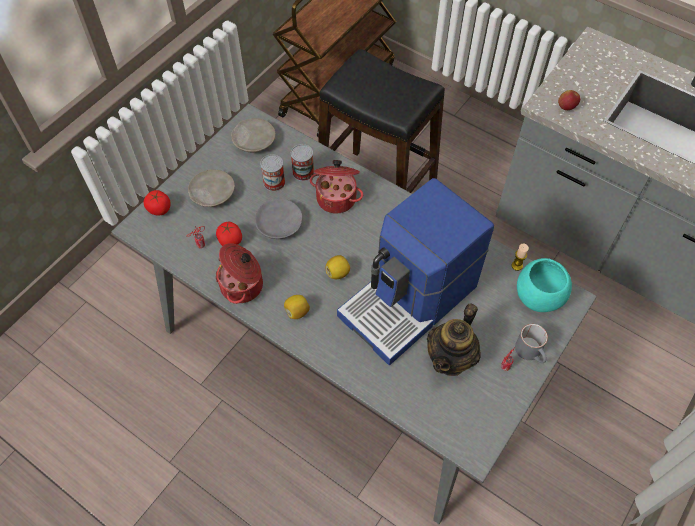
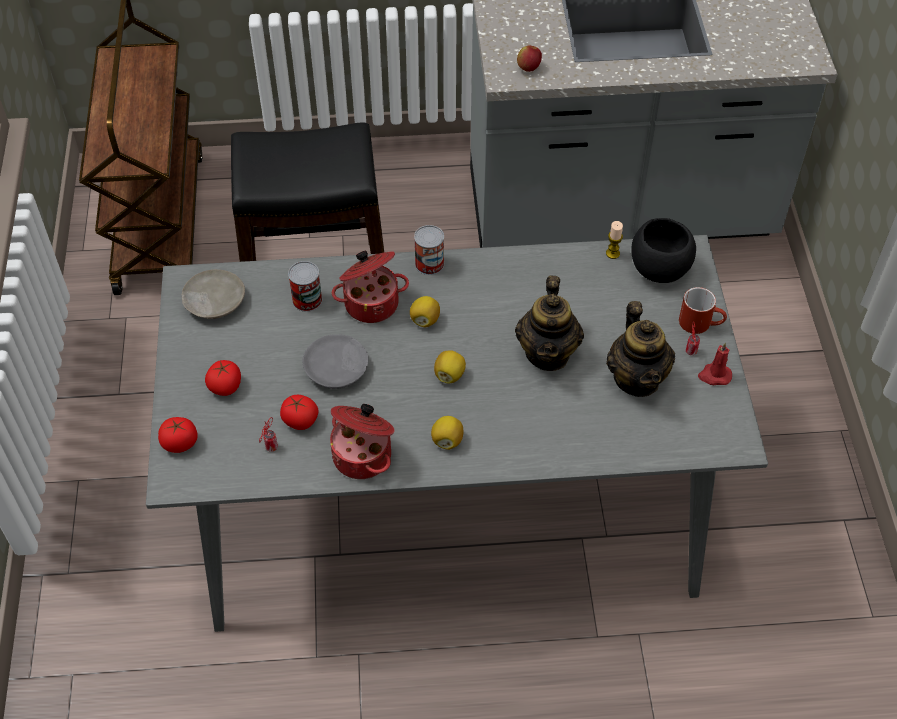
camera: 40 degrees left, 5 degrees down
beige plate [188,170,235,207] -> tomato [205,360,241,396]
can [260,154,285,191] -> can moved to [414,225,444,275]
coffee machine [337,178,494,365] -> teapot [515,275,584,371]
grey mug [515,324,548,363] -> red mug [679,287,727,334]
turquoise bowl [517,258,572,312] -> black bowl [631,218,696,283]
none -> lemon [410,296,440,328]
none -> red candle [698,342,732,385]

